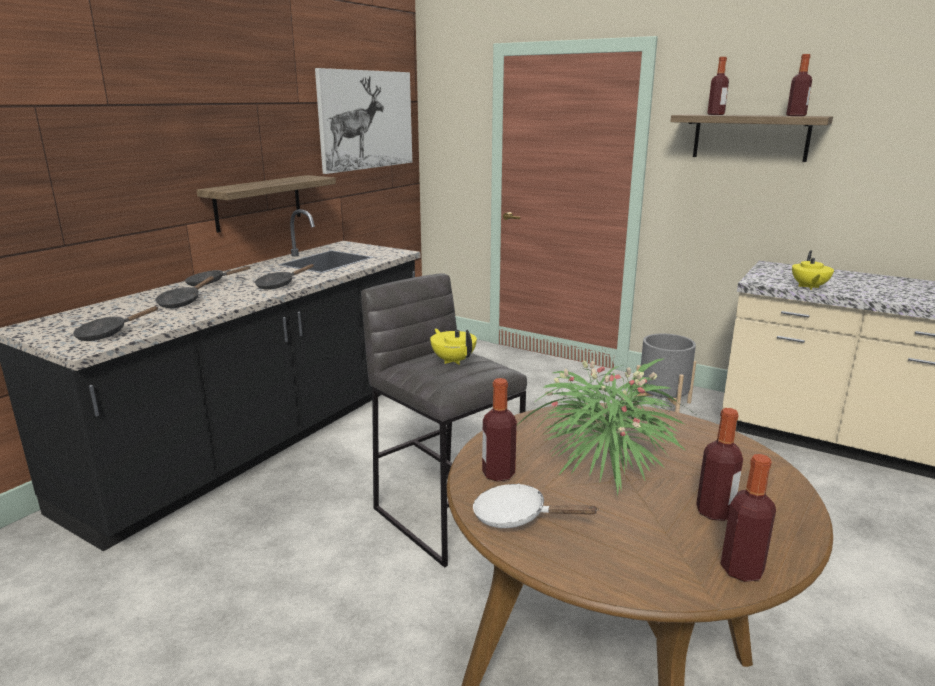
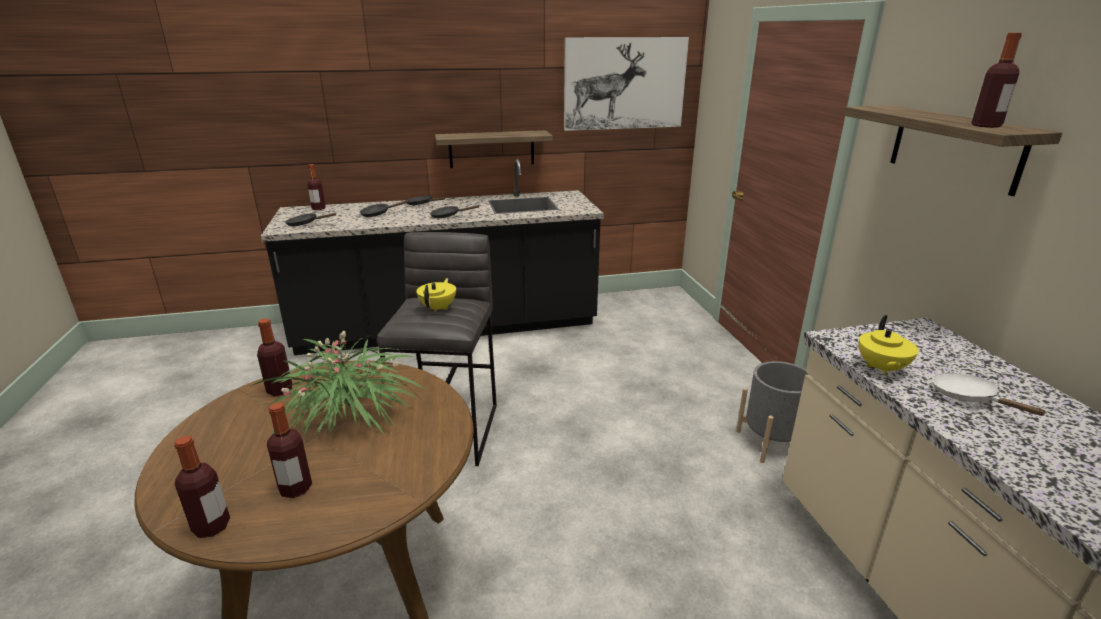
camera: 45 degrees right, 5 degrees up
white frying pan [473,483,599,528] -> white frying pan moved to [932,373,1047,416]
bottle [707,57,729,115] -> bottle moved to [307,164,326,210]
yellow teapot [792,250,834,290] -> yellow teapot turned 45 degrees counterclockwise [859,315,918,375]

